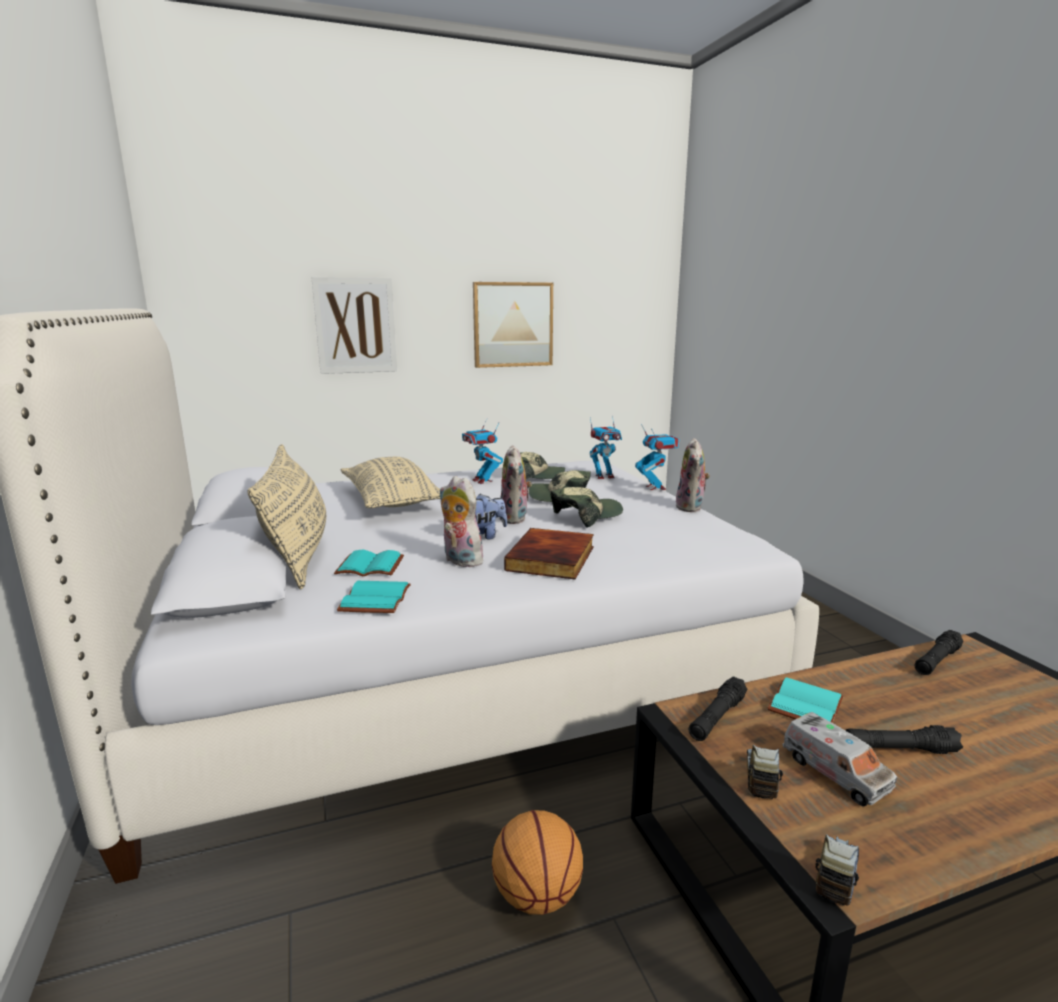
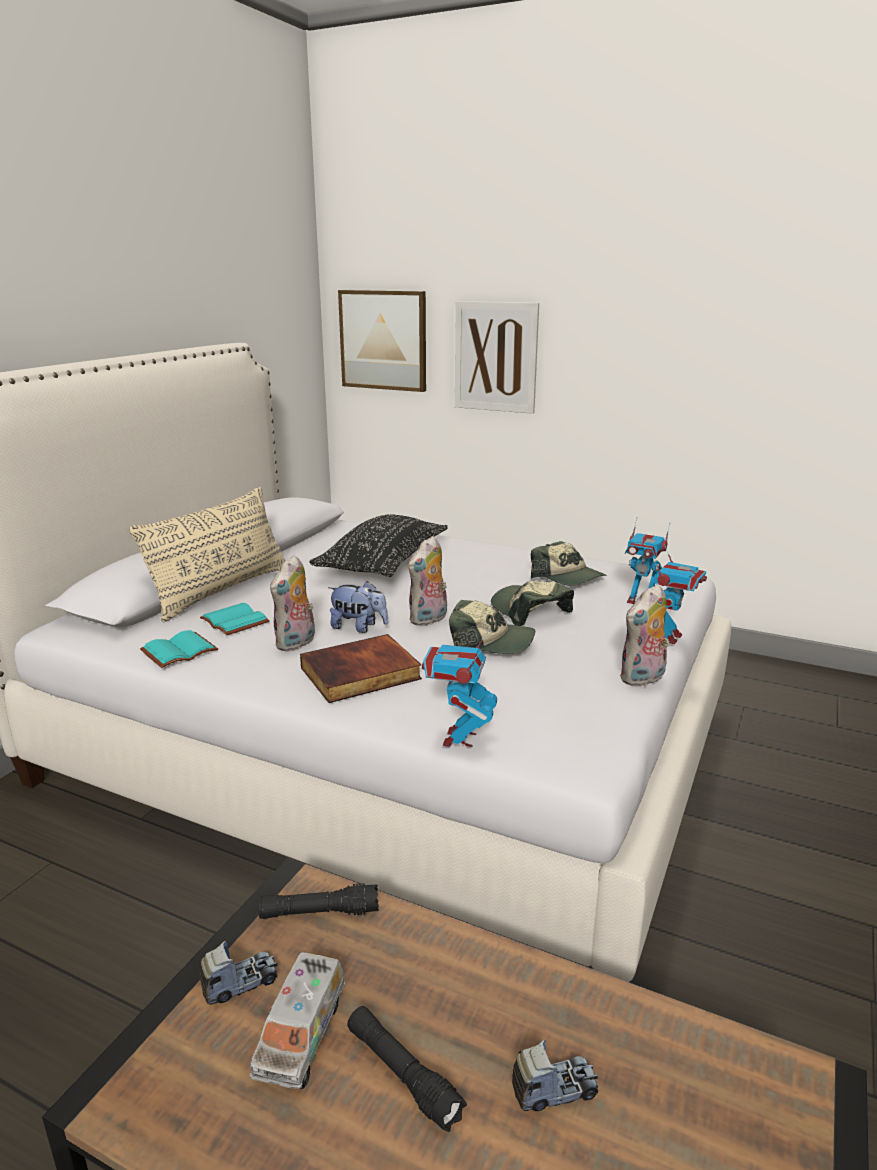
camera: 45 degrees right, 5 degrees up
beige pillow [341,457,440,508] -> black pillow [309,514,448,577]
plush toy [439,476,483,567] -> plush toy turned 150 degrees counterclockwise [270,555,315,652]
toy robot [462,419,503,484] -> toy robot moved to [422,629,497,747]
picture [473,282,553,368] -> picture moved to [338,290,426,392]
basketball [492,810,583,915] -> none
turquoise book [767,677,844,723] -> none
toy truck [815,834,859,906] -> toy truck moved to [512,1039,598,1111]
black flashlight [915,630,963,675] -> none

